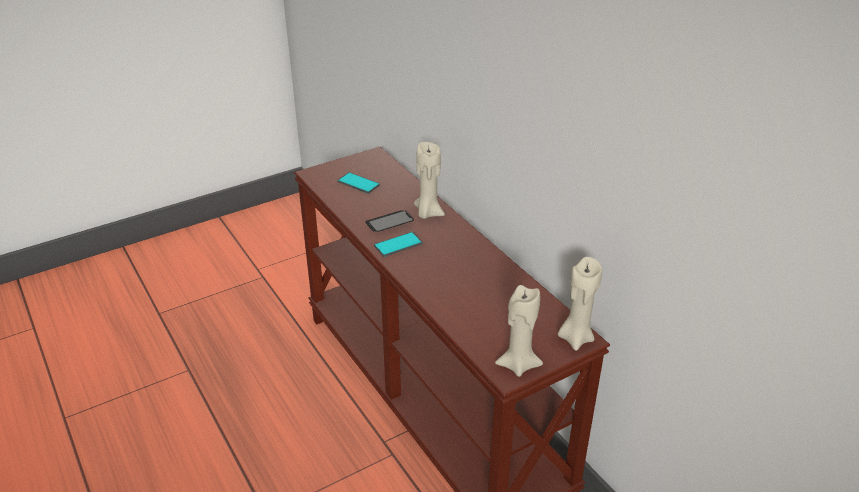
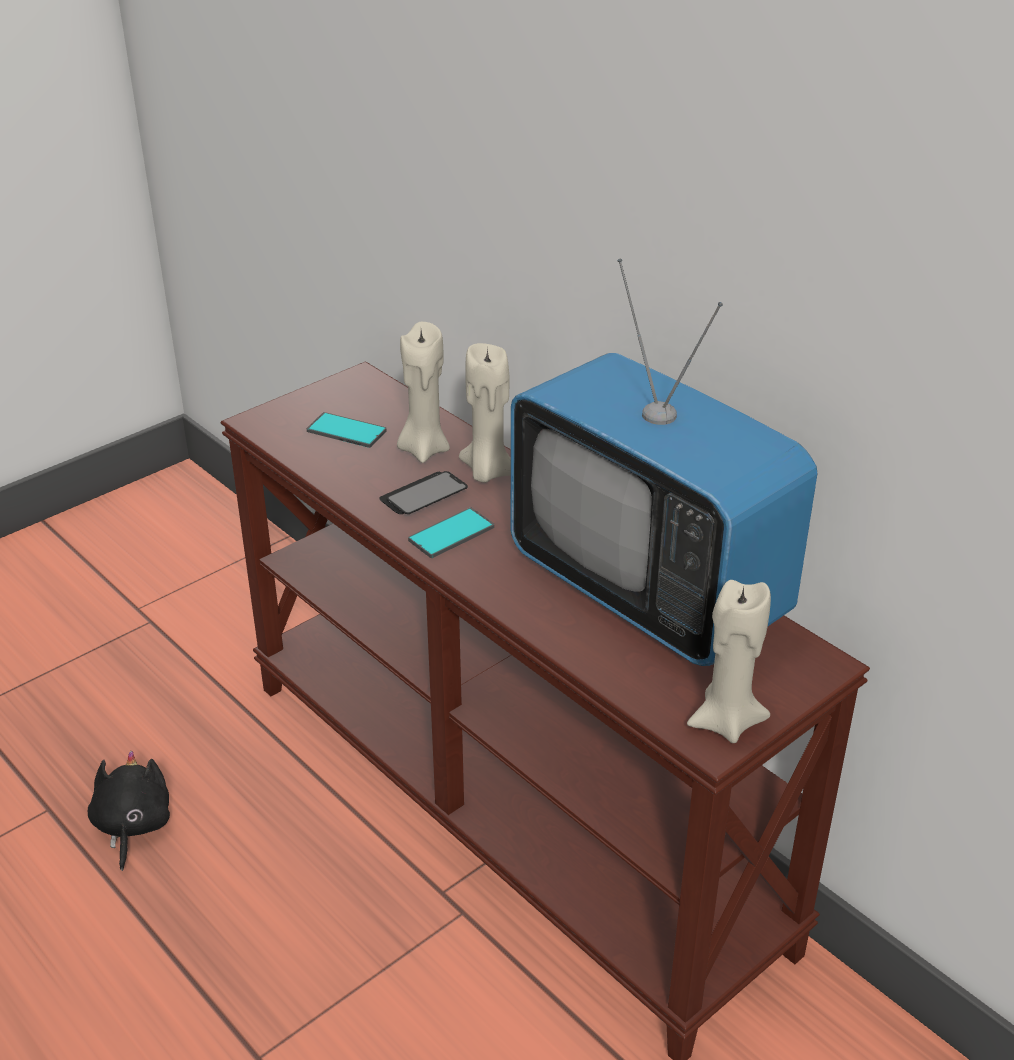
camera: 10 degrees left, 0 degrees up
beige candle [558,257,602,351] -> beige candle moved to [397,322,450,463]
none -> black plush toy [88,751,170,871]
none -> television [511,259,818,666]

